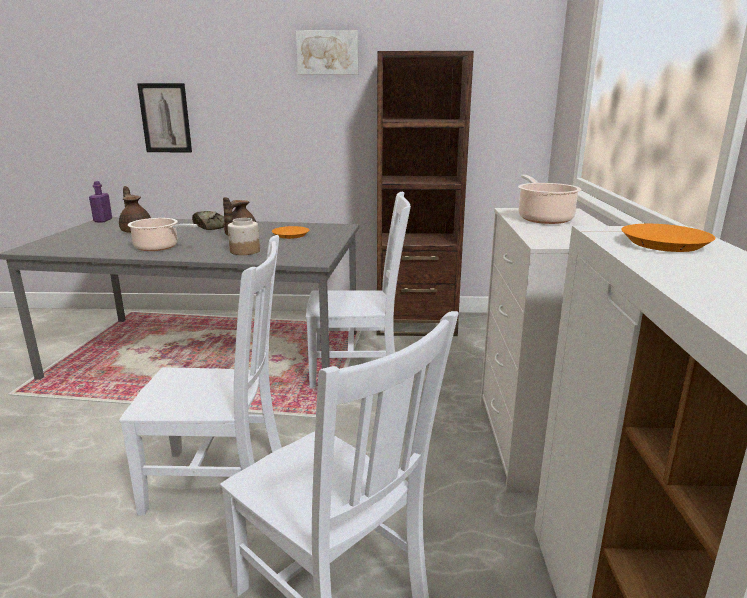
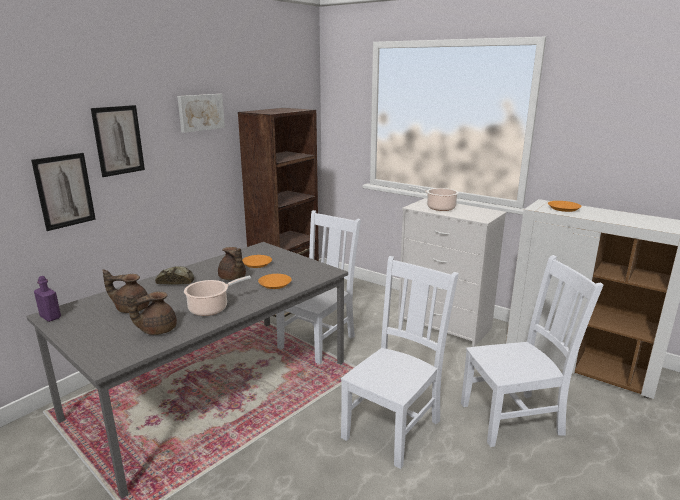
camera: 55 degrees left, 0 degrees up
jar [228,218,260,255] -> orange plate [258,274,292,289]
none -> picture [91,105,145,177]
none -> brown teapot [126,292,177,335]

